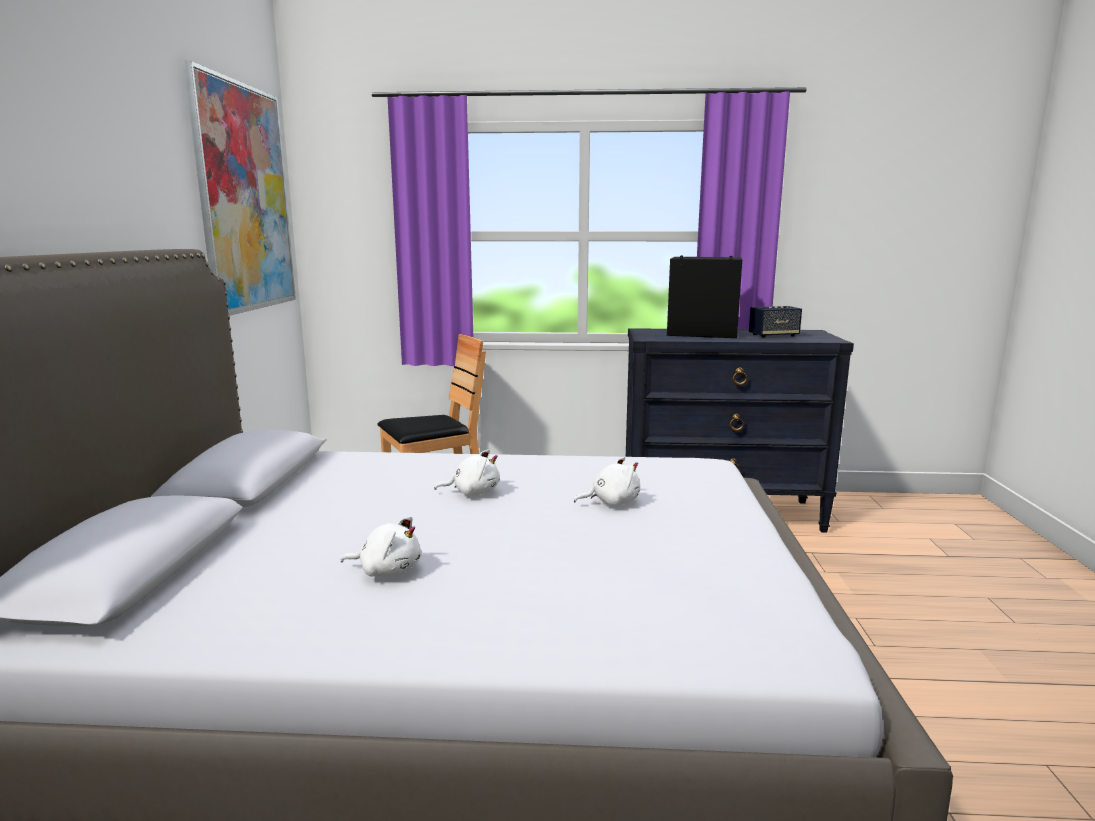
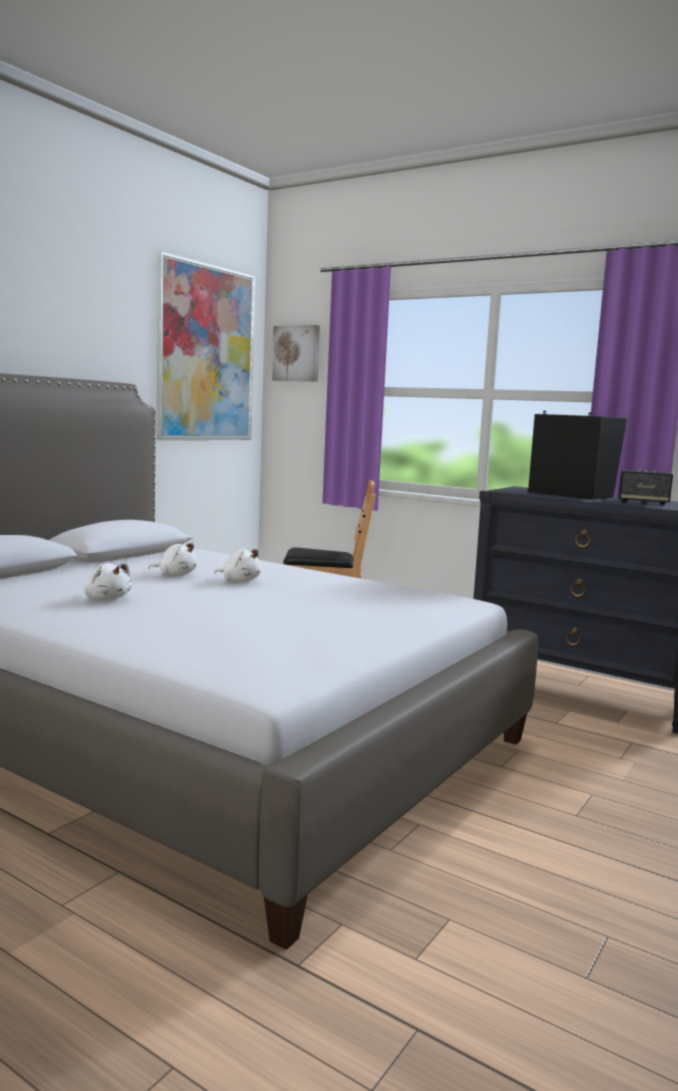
camera: 30 degrees right, 5 degrees down
white plush toy [574,457,640,506] -> white plush toy moved to [148,542,197,576]
none -> picture [272,325,320,382]

